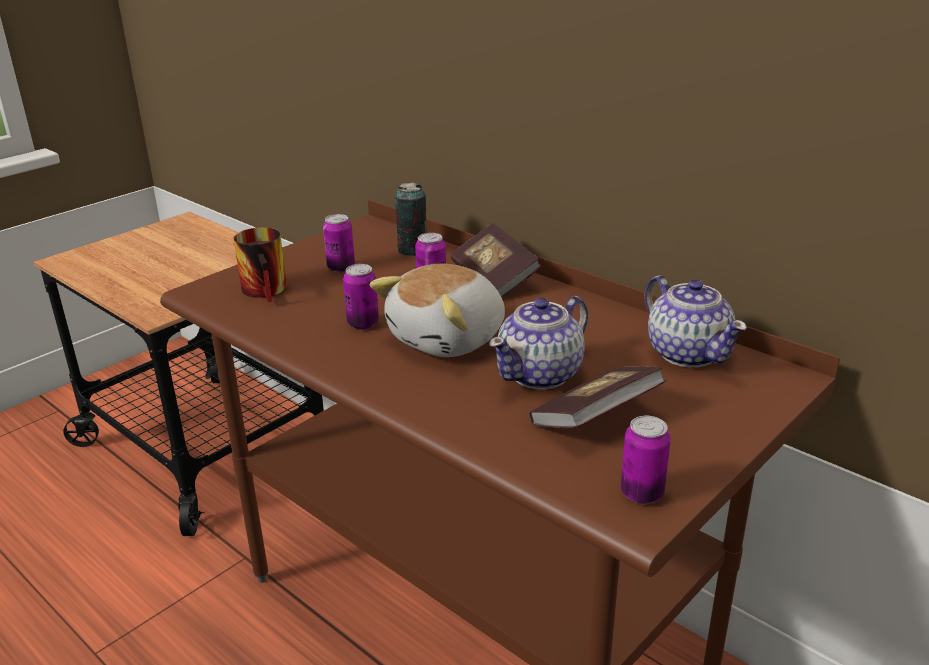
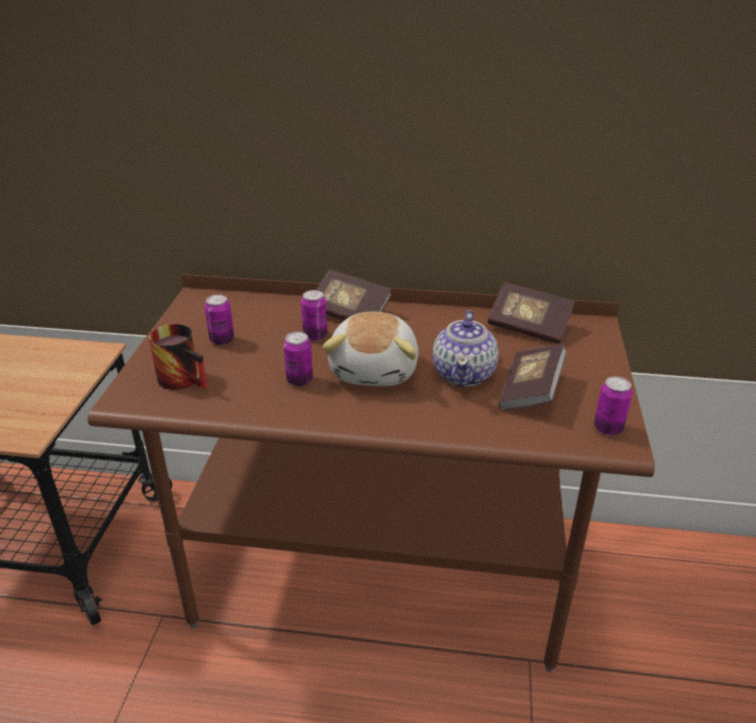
camera: 35 degrees left, 5 degrees up
can [395,182,427,256] -> none
teapot [645,275,747,368] -> book [488,282,575,344]

